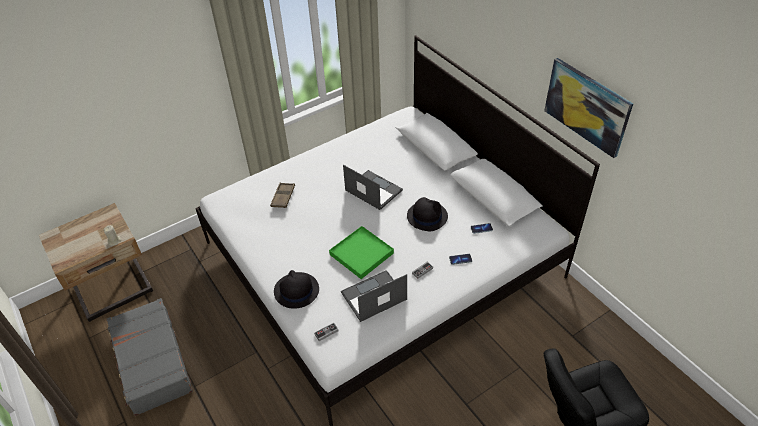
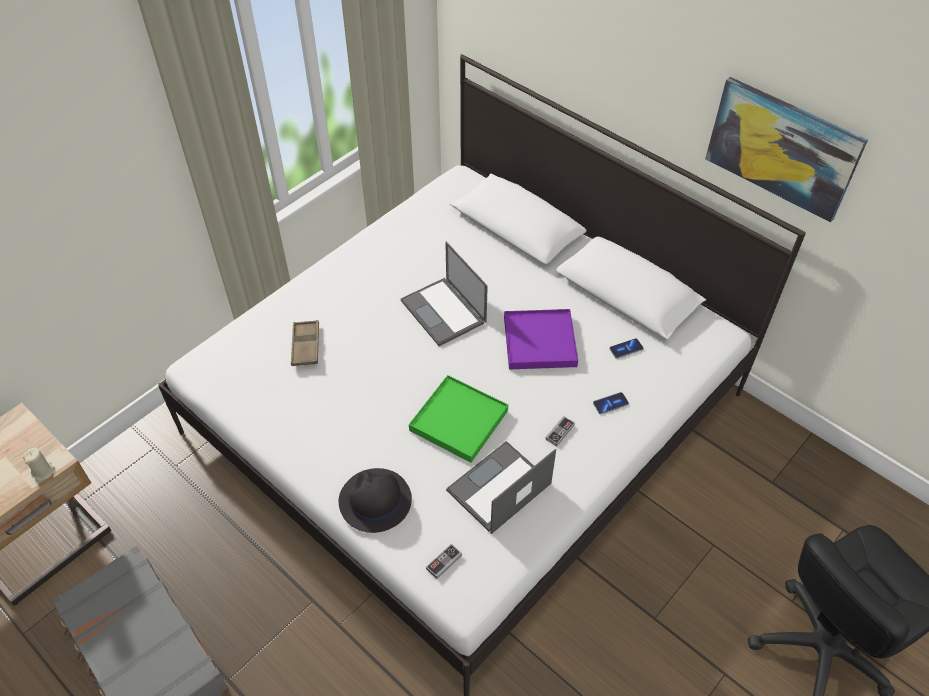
camera: 15 degrees left, 5 degrees up
laptop [343,165,403,210] -> laptop turned 150 degrees counterclockwise [401,242,488,346]
black hat [407,197,448,231] -> purple tray [504,309,578,369]

